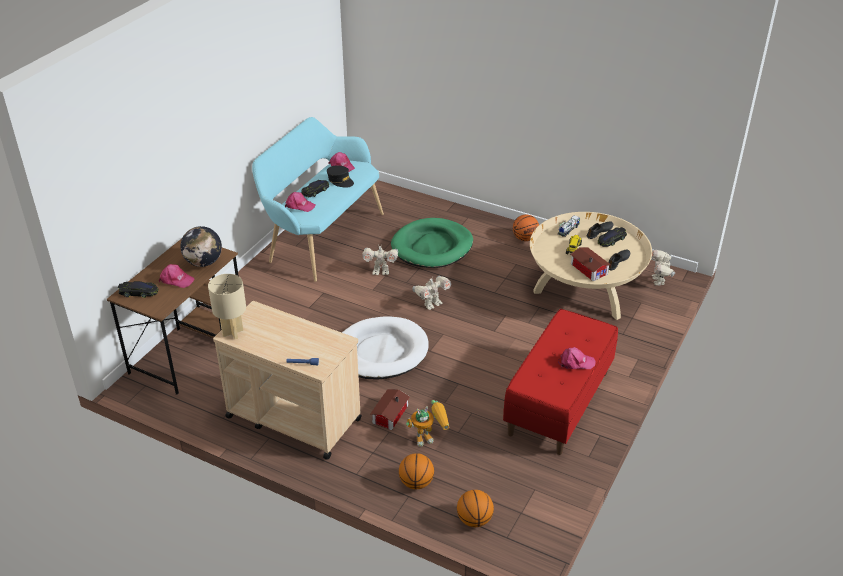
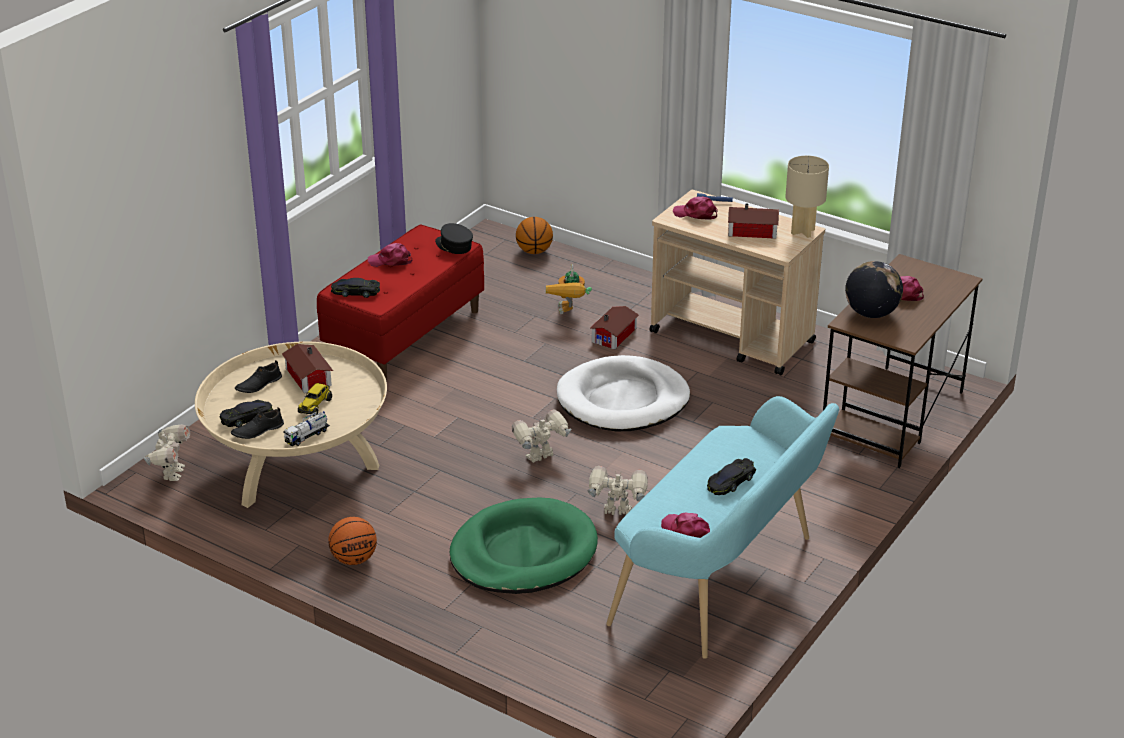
camera: 175 degrees left, 5 degrees down
black toy car [118,281,159,298] -> black toy car moved to [331,278,380,298]
pink cap [285,192,316,212] -> pink cap moved to [673,197,718,220]
black cap [327,166,354,188] -> black cap moved to [435,223,473,254]
basketball [399,453,434,489] -> none
toy robot [406,400,449,447] -> toy robot turned 75 degrees counterclockwise [546,264,592,314]
none -> toy house [728,204,779,239]

